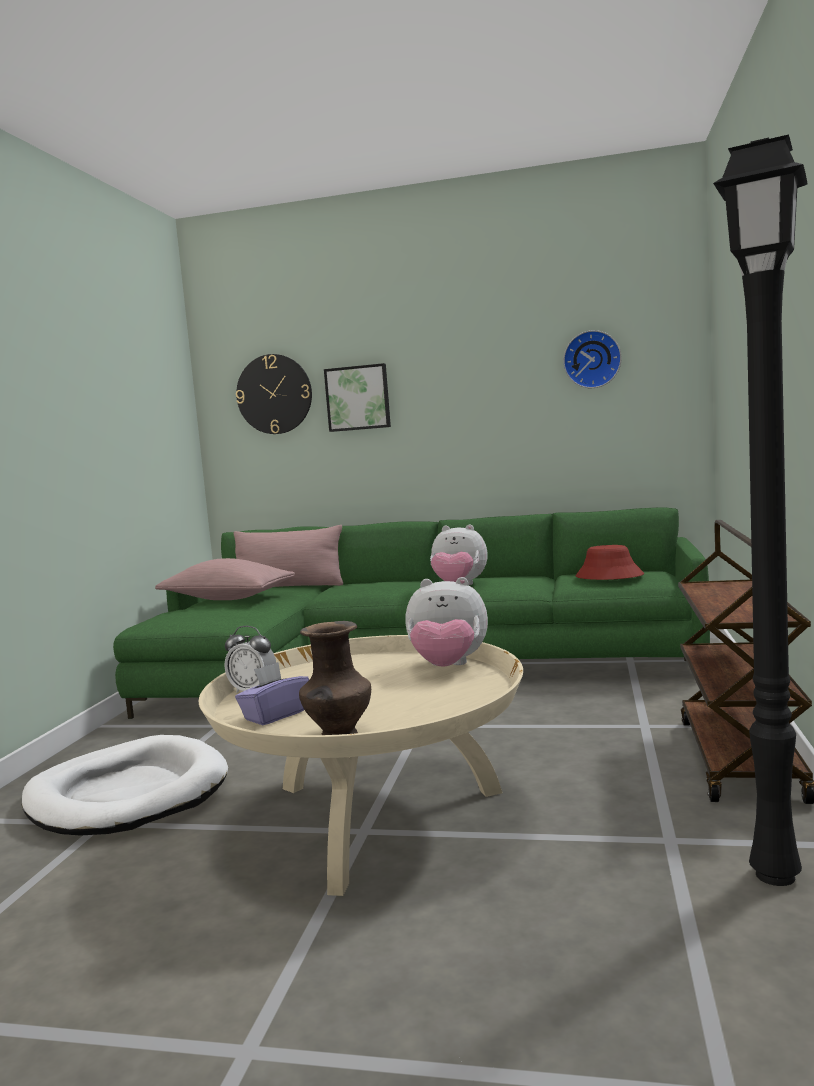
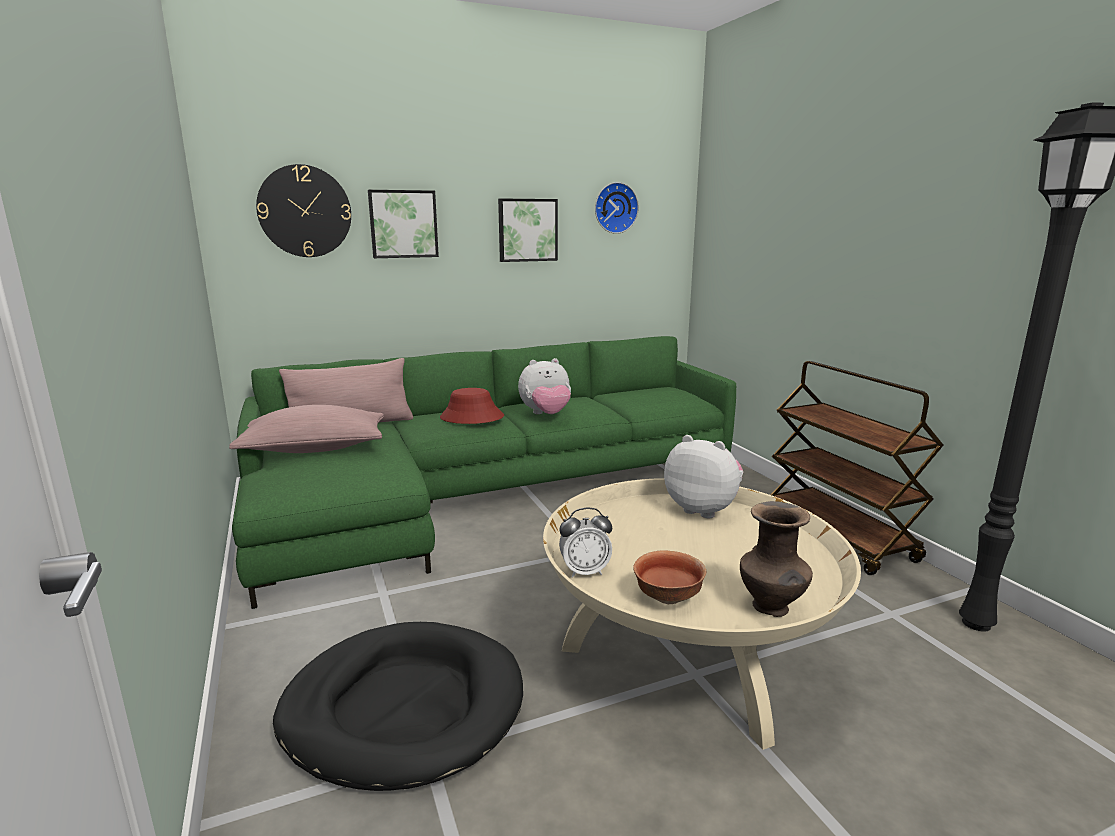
camera: 35 degrees left, 10 degrees up
white dog bed [22,735,228,836] -> black dog bed [273,622,523,791]
purple tissue box [235,662,309,725] -> bowl [633,550,706,604]
plush toy [405,577,488,667] -> plush toy turned 120 degrees counterclockwise [664,435,743,518]
red hat [576,545,644,580] -> red hat moved to [440,388,504,424]
none -> picture [498,199,558,262]

